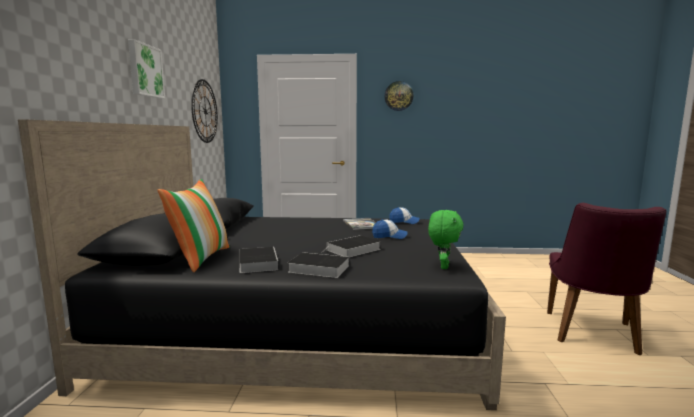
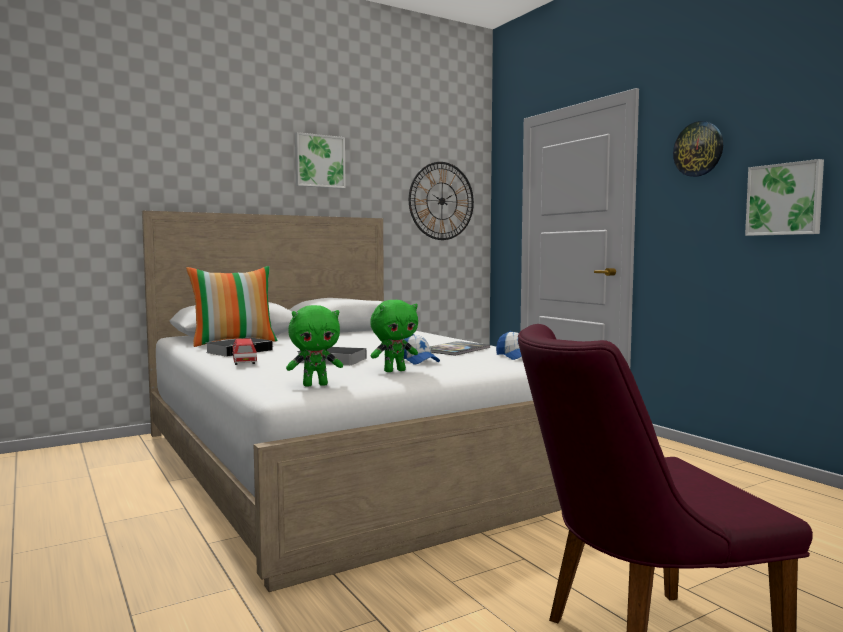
camera: 55 degrees right, 5 degrees down
black bed [18,120,506,410] -> white bed [142,211,562,592]
book [288,252,349,278] -> toy car [231,338,257,365]
none -> green plush toy [370,300,418,372]
none -> picture [745,159,824,236]

